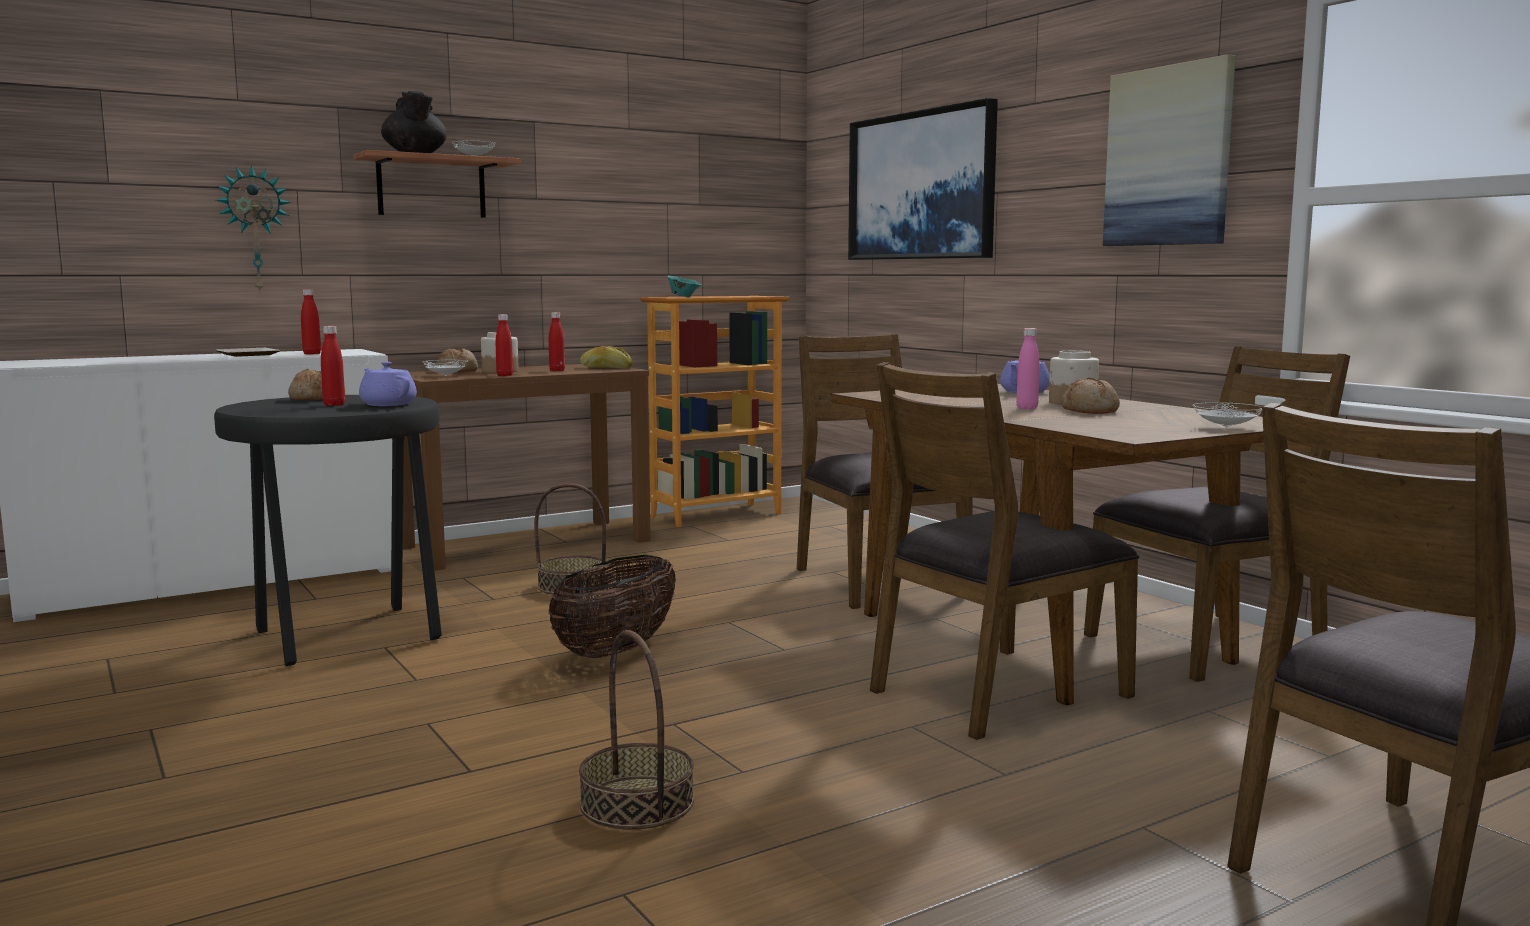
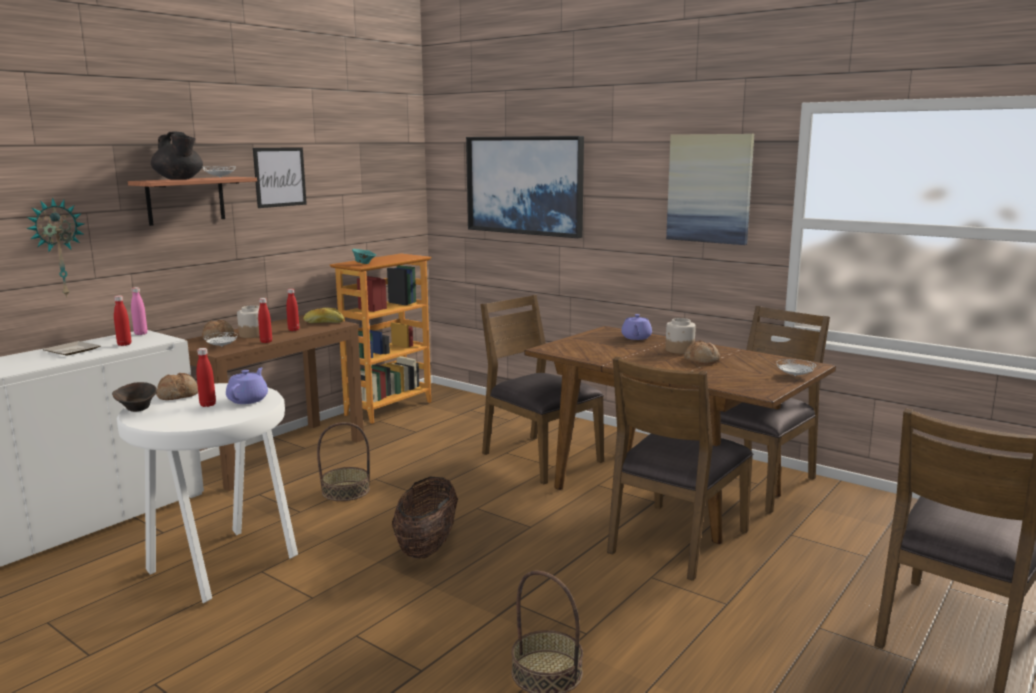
camera: 20 degrees left, 5 degrees up
black stool [214,395,442,666] -> white stool [117,383,298,603]
purple teapot [359,362,417,406] -> purple teapot turned 75 degrees clockwise [226,367,268,404]
pink bottle [1016,328,1040,409] -> pink bottle moved to [131,287,147,335]
none -> brown bowl [112,382,157,412]
none -> picture [253,147,307,208]

